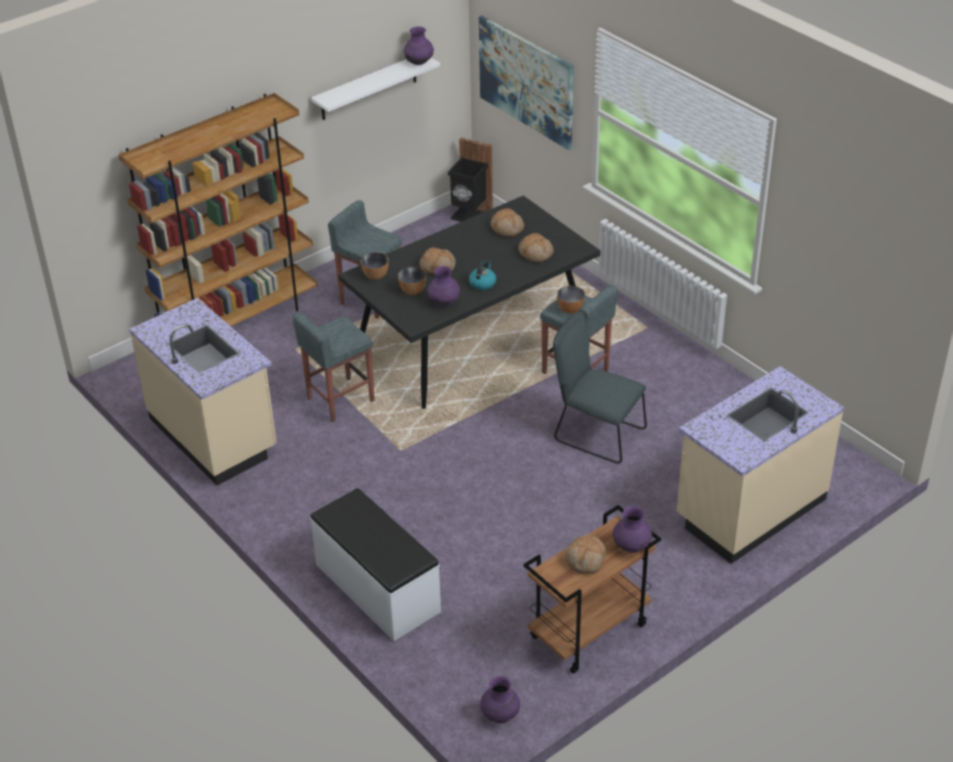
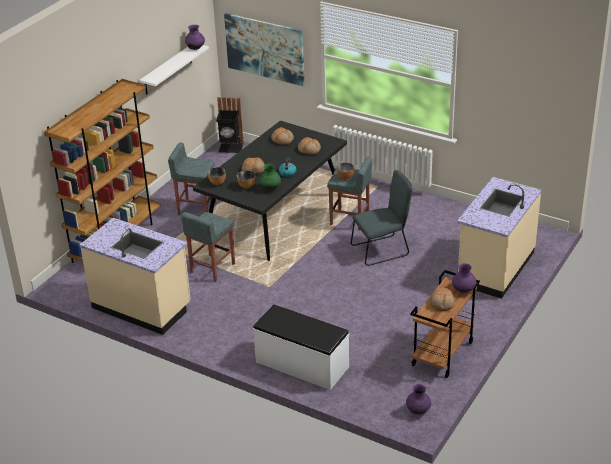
camera: 20 degrees left, 5 degrees down
purple vase [427,266,460,306] -> green vase [260,164,281,190]
grey chair [553,312,647,463] -> grey chair turned 150 degrees clockwise [351,170,413,266]

